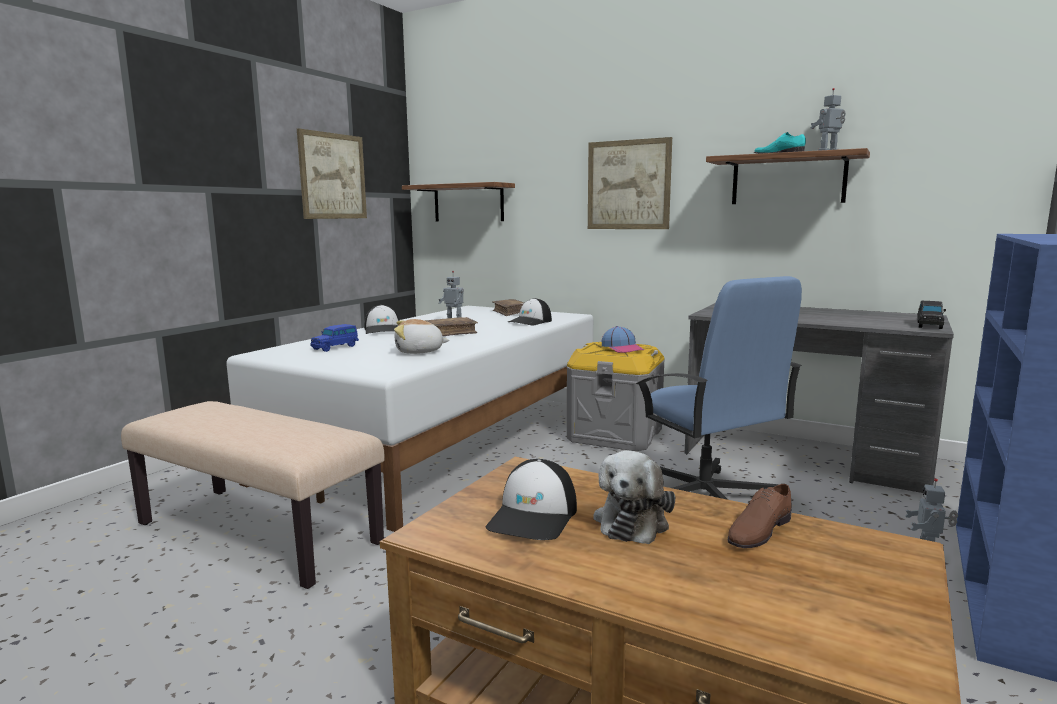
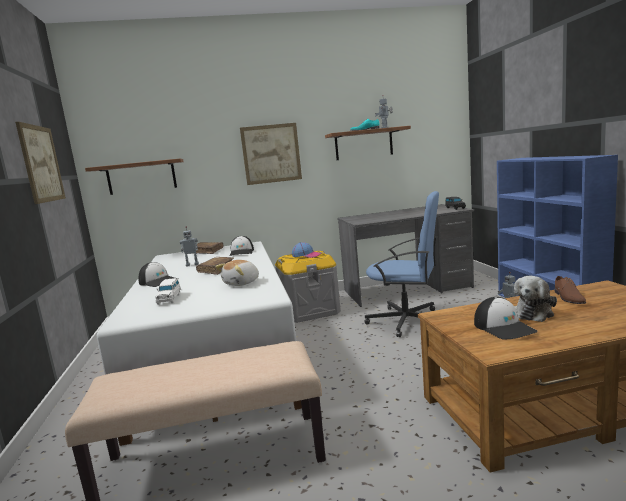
camera: 40 degrees left, 0 degrees up
blue toy car [310,324,359,352] -> white toy car [155,278,181,305]
plush toy [593,450,675,544] -> plush toy turned 60 degrees clockwise [514,276,557,322]

